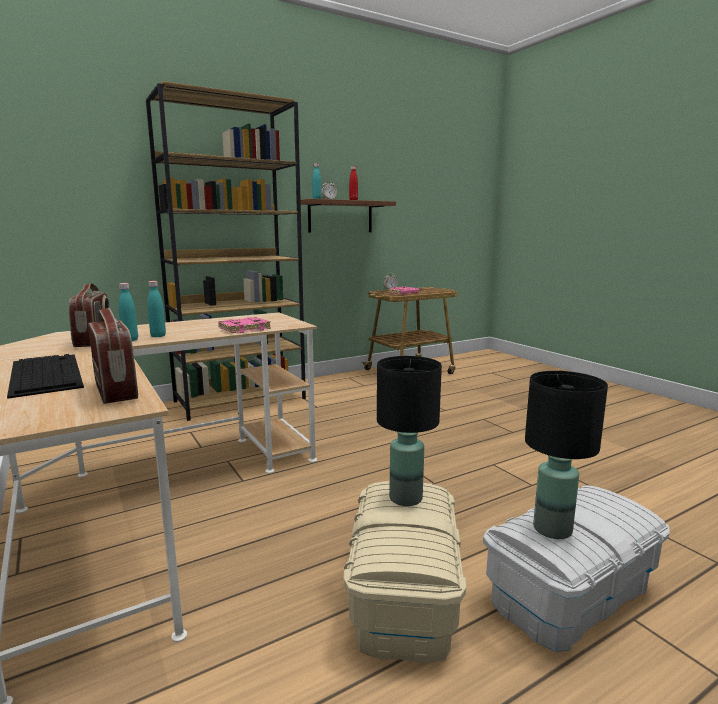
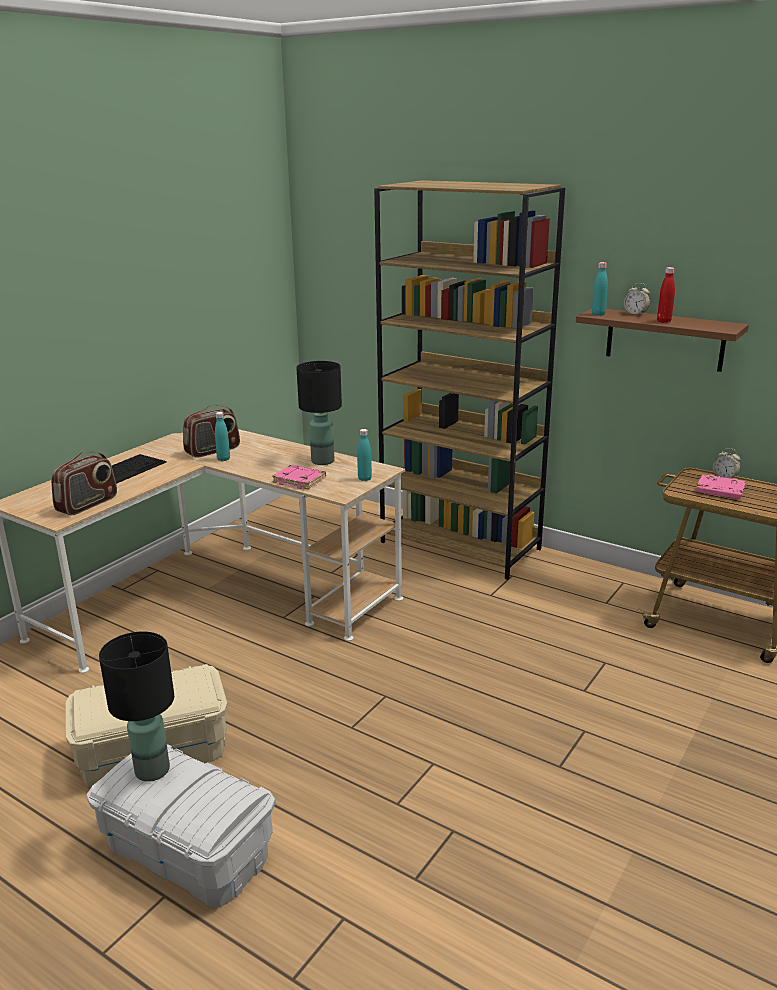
camera: 65 degrees right, 10 degrees up
turquoise bottle [148,281,166,337] -> turquoise bottle moved to [357,429,372,481]
black table lamp [377,356,442,506] -> black table lamp moved to [297,361,342,465]

